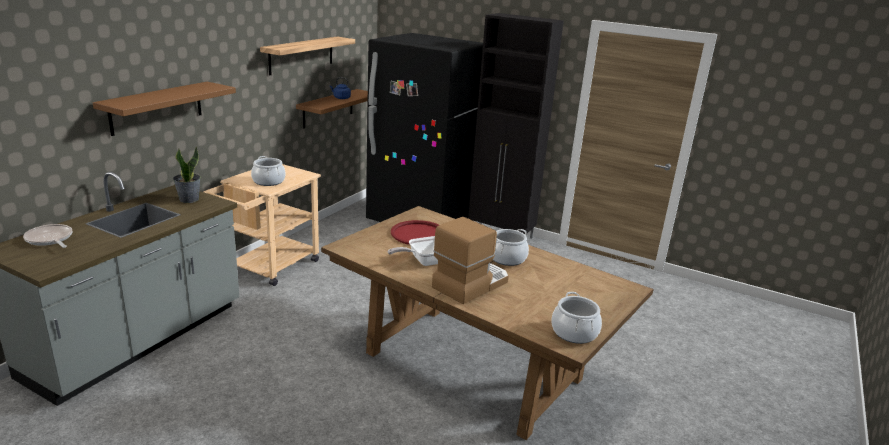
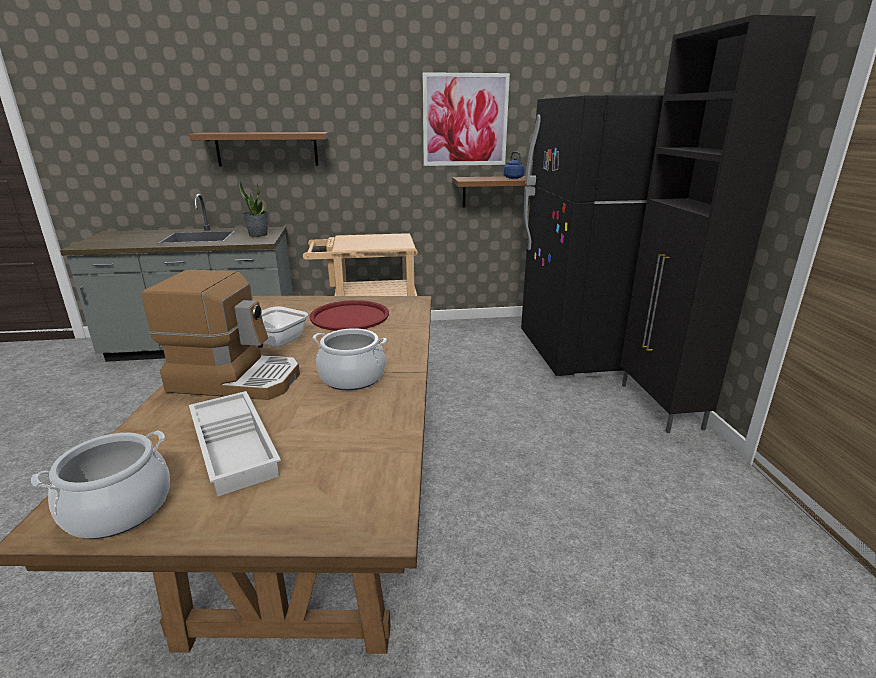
camera: 55 degrees right, 0 degrees up
frying pan [23,224,72,248] -> none
cooking pot [251,156,286,186] -> none
shelf [260,37,355,75] -> picture [423,72,510,166]
none -> white tray [189,391,281,497]

